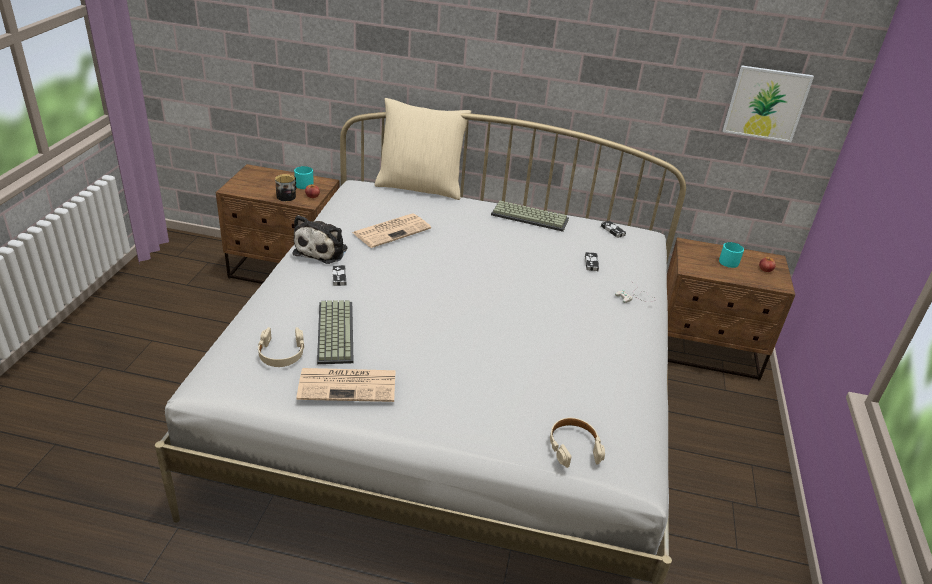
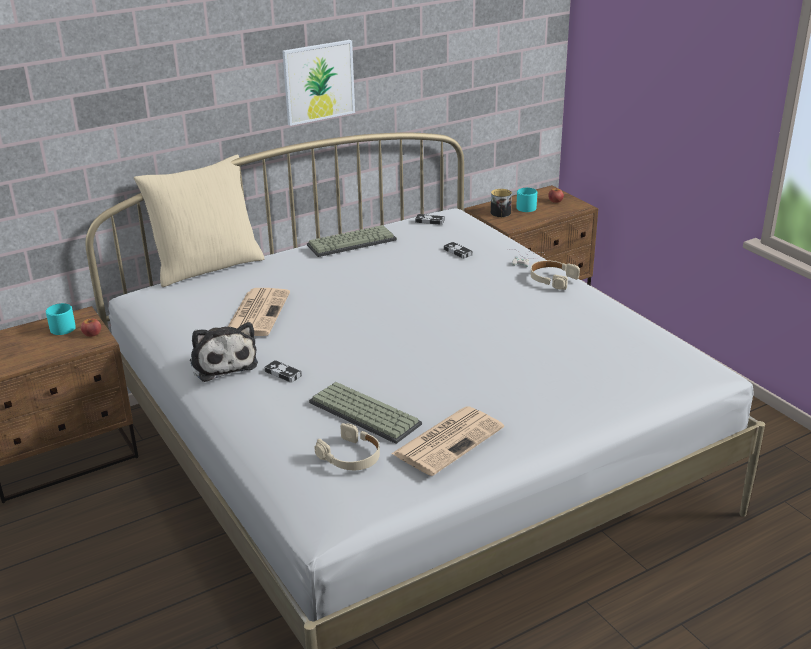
camera: 40 degrees left, 5 degrees down
mug [275,174,297,201] -> mug moved to [491,189,512,217]
beige headphones [550,417,605,468] -> beige headphones moved to [531,260,580,290]
picture [723,65,814,142] -> picture moved to [282,40,355,126]

